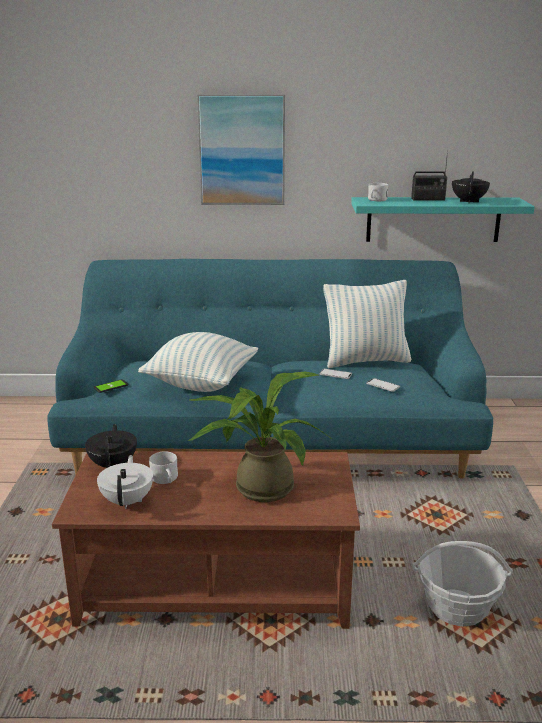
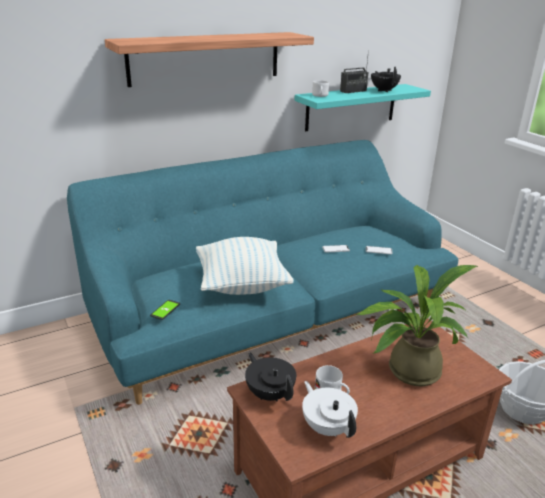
camera: 30 degrees left, 5 degrees up
picture [197,94,285,205] -> shelf [105,32,314,87]
pillow [323,280,411,368] -> none

